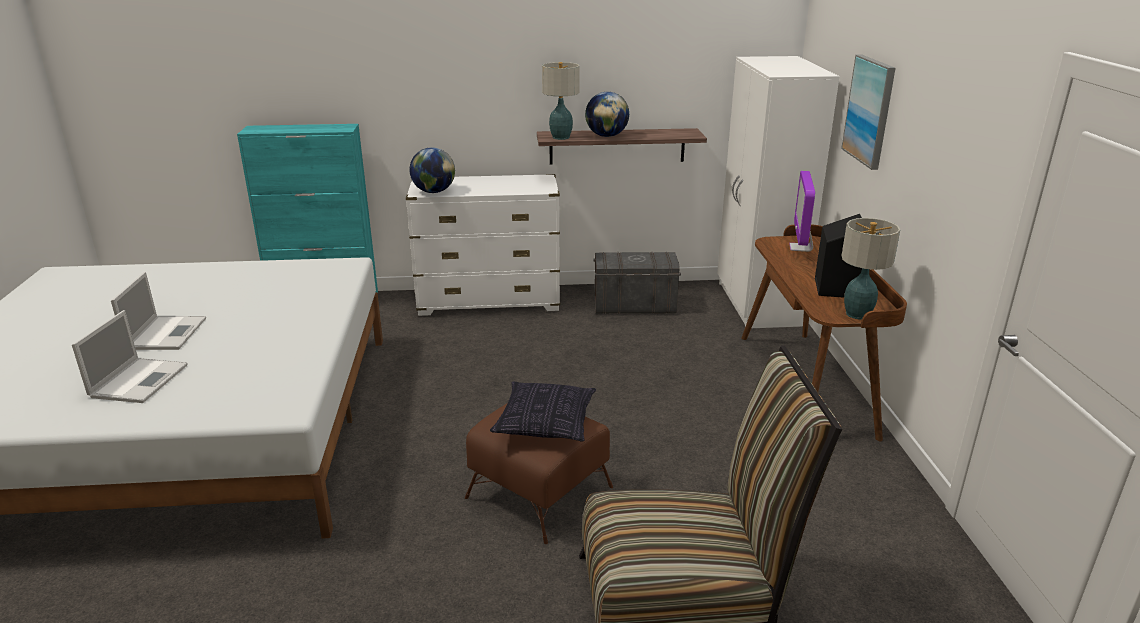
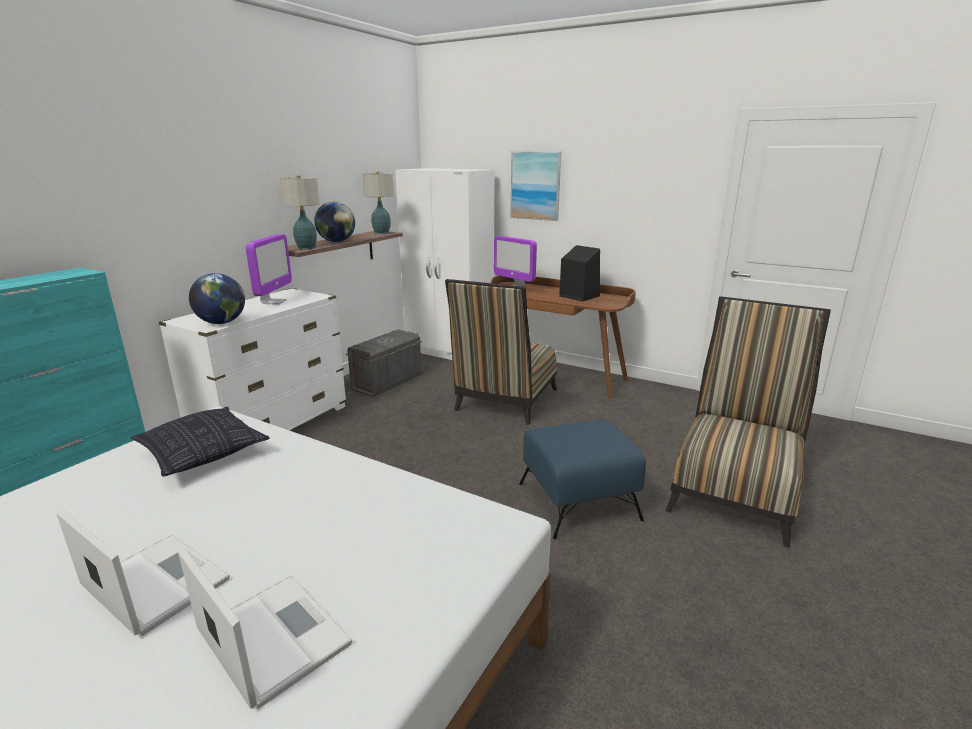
camera: 55 degrees left, 5 degrees down
brown ottoman [465,404,613,544] -> blue ottoman [519,419,646,539]
pillow [490,381,596,442] -> pillow moved to [131,407,270,476]
table lamp [842,218,900,320] -> table lamp moved to [362,171,394,234]
none -> monitor [246,234,292,305]
none -> chair [445,279,557,425]

